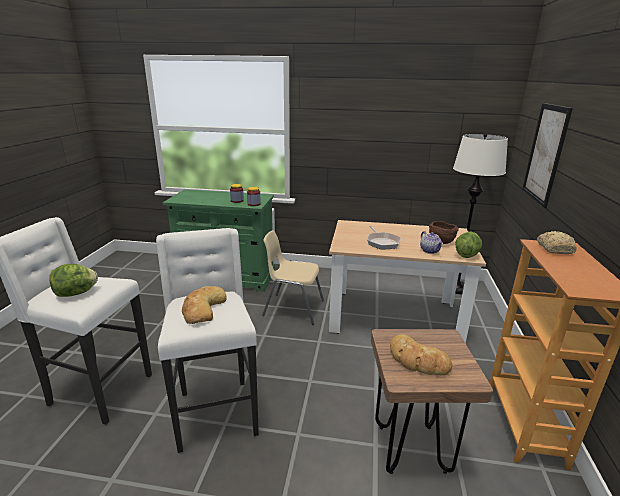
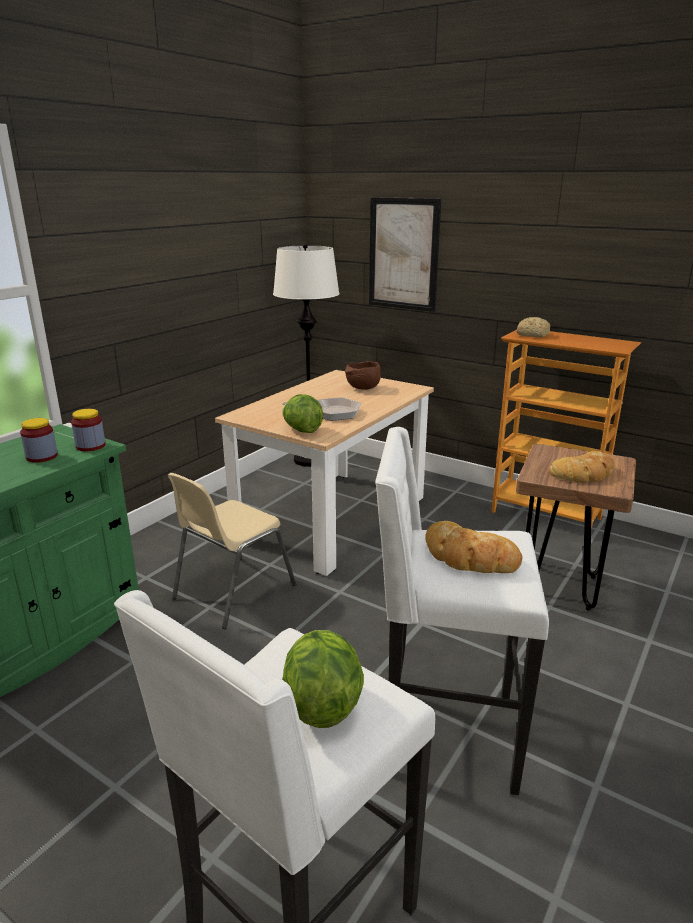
camera: 65 degrees left, 0 degrees up
teapot [420,231,443,254] -> none
lettuce [455,232,482,258] -> lettuce moved to [282,394,323,433]

